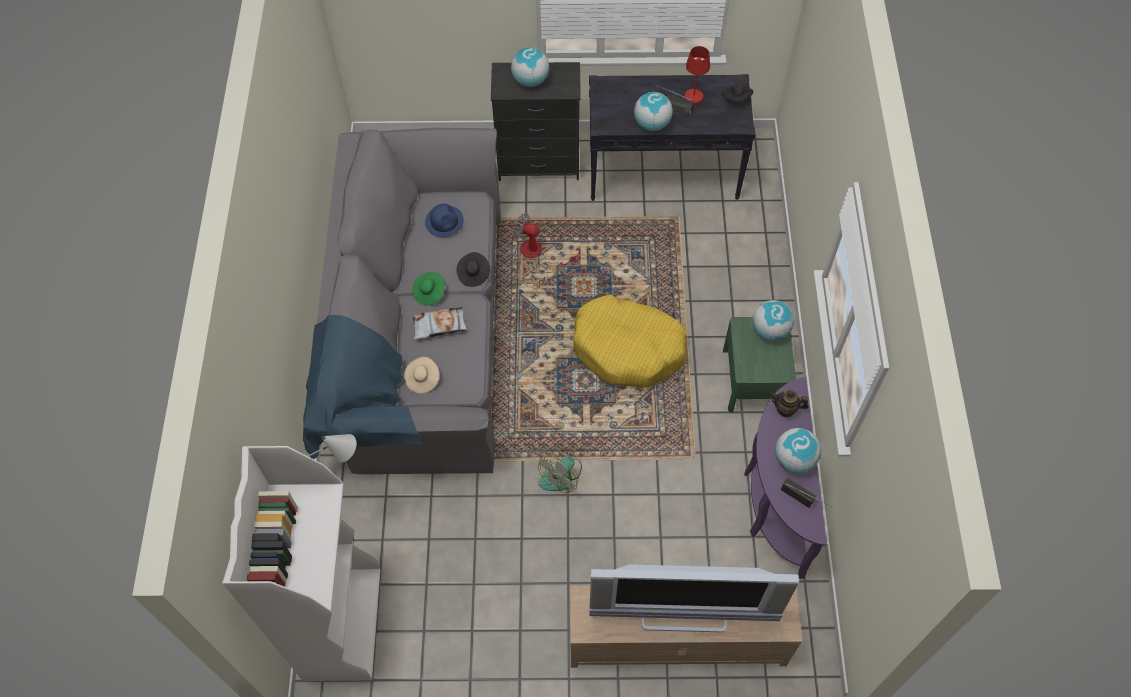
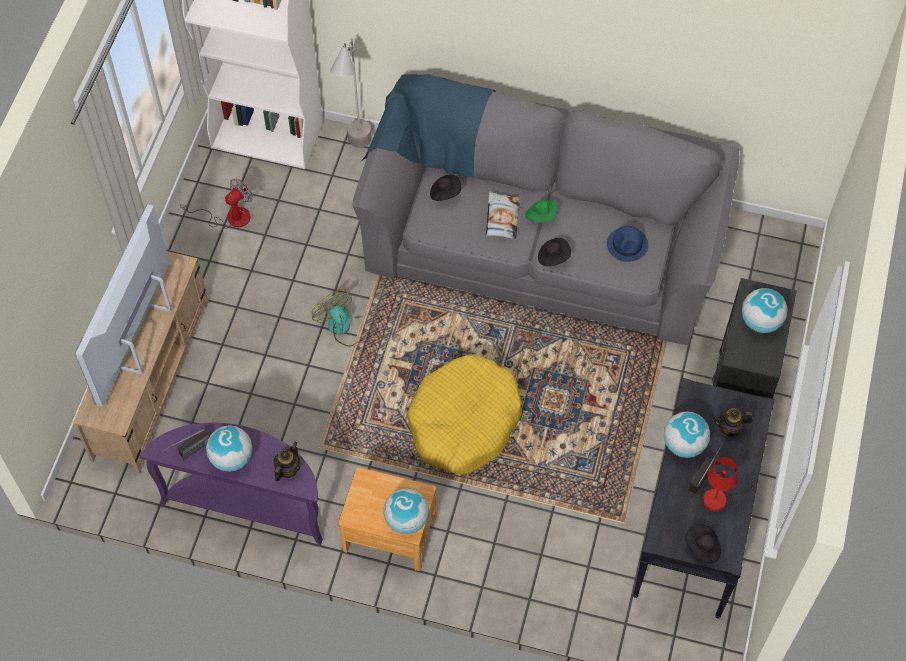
camera: 105 degrees right, 0 degrees up
beige hat [404,357,439,393] -> black hat [430,174,461,201]
fan [514,213,548,288] -> fan moved to [180,179,253,229]
green nightstand [723,317,796,412] -> brown nightstand [338,467,436,571]
none -> teapot [713,408,753,437]

